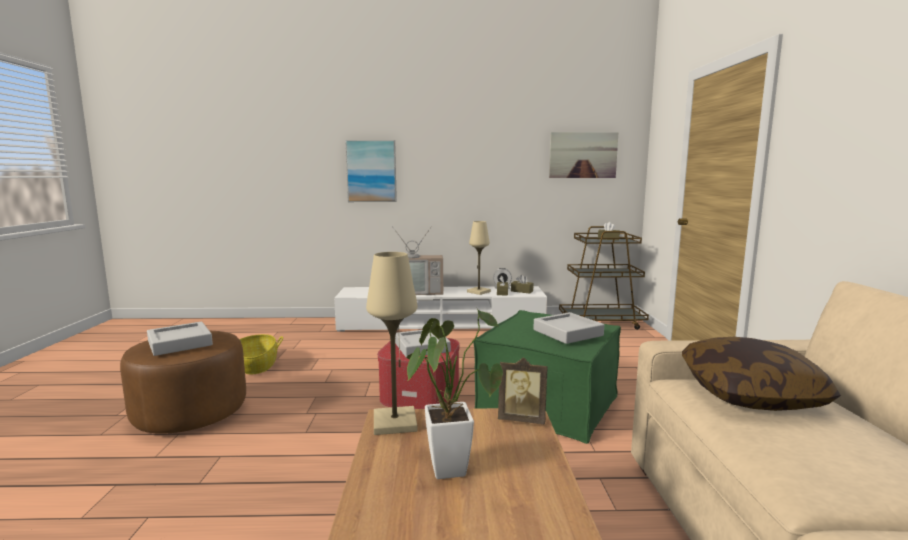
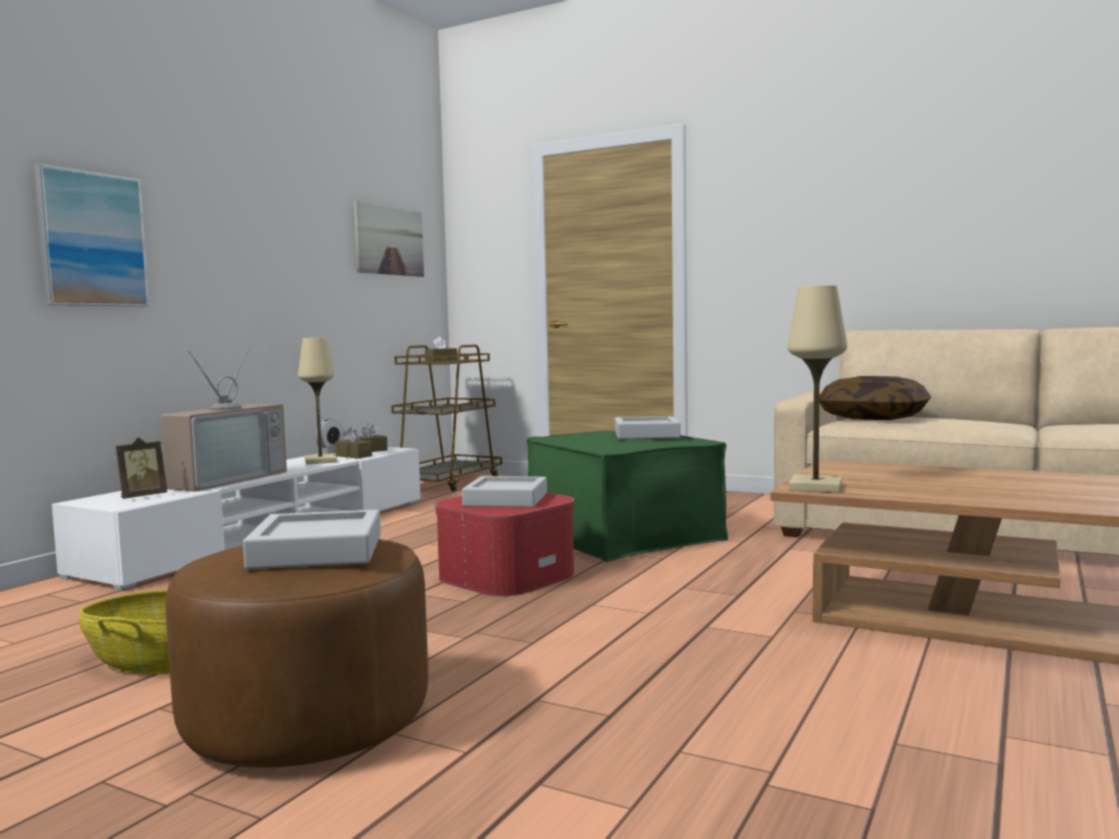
camera: 60 degrees left, 5 degrees down
potted plant [406,309,503,479] -> none
picture frame [498,357,548,425] -> picture frame moved to [116,438,167,499]

